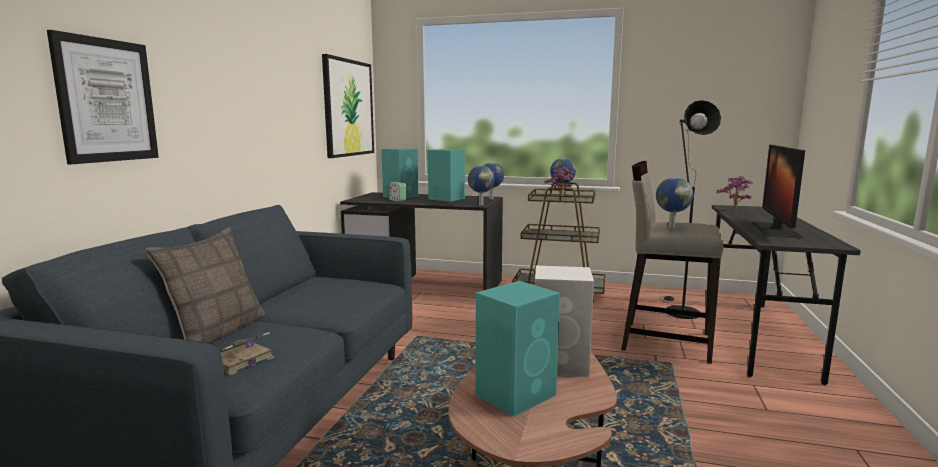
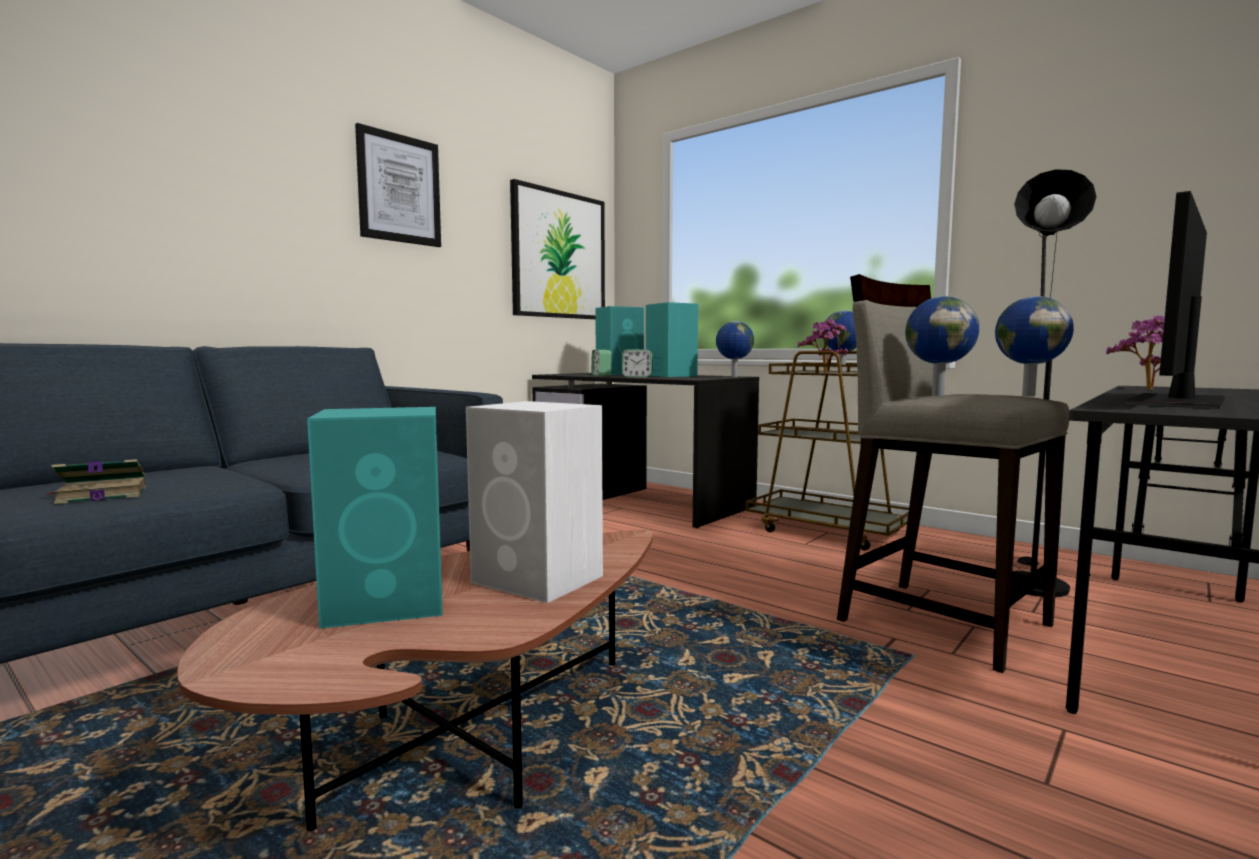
camera: 25 degrees right, 5 degrees down
picture [47,30,159,164] -> picture moved to [355,123,441,247]
pillow [145,227,265,343] -> none
globe [468,166,495,205] -> globe moved to [995,296,1074,396]
none -> alarm clock [622,349,653,377]

